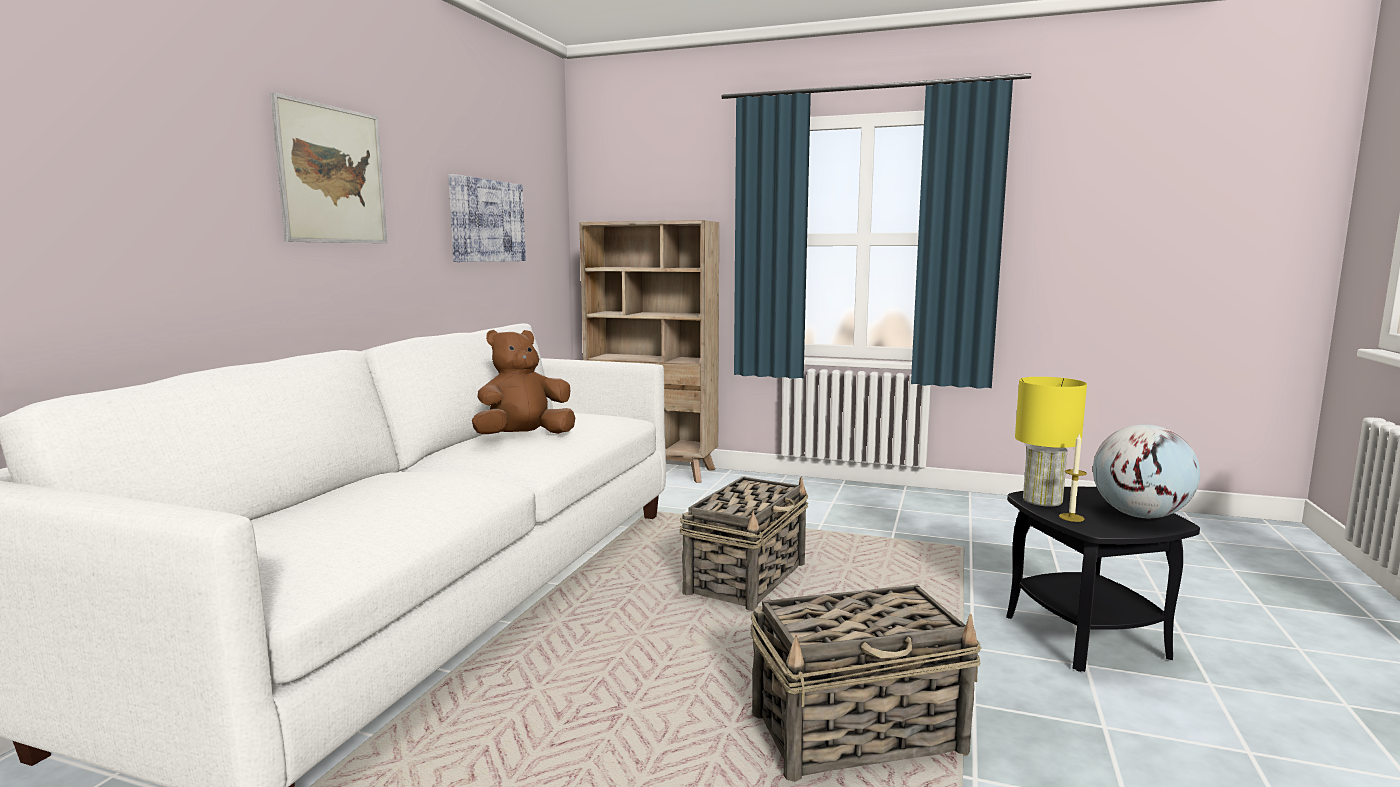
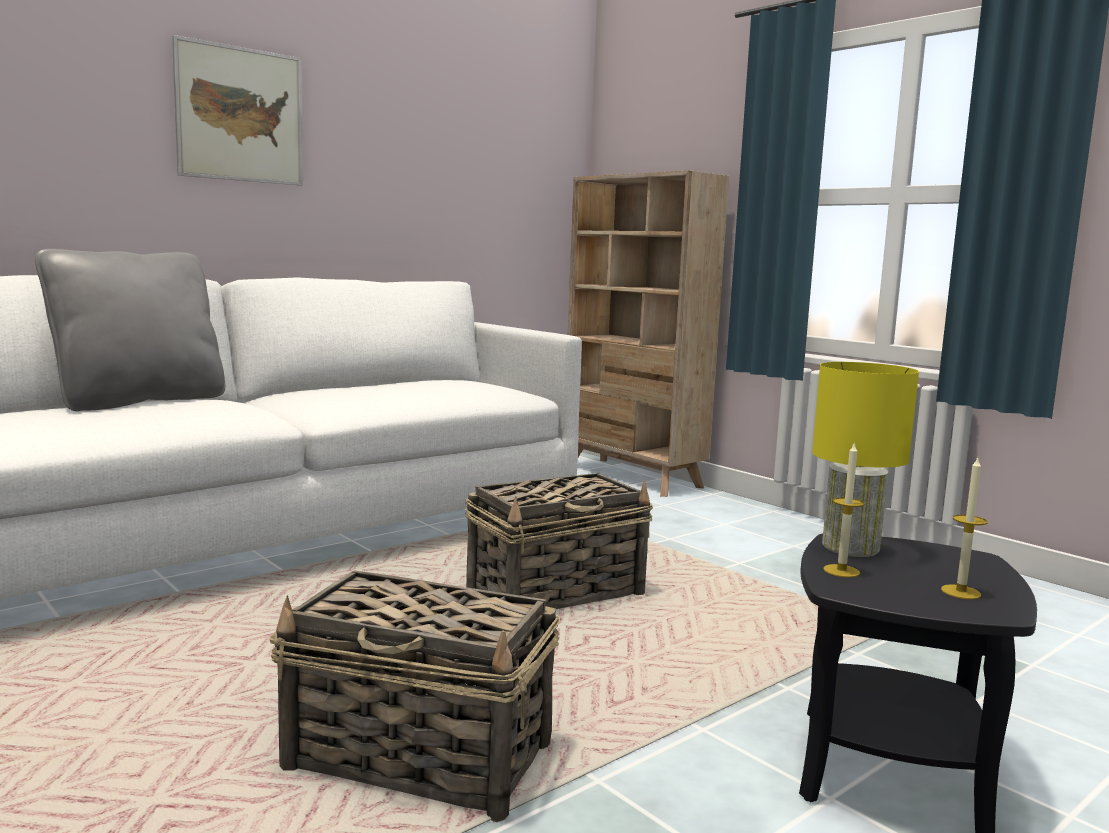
camera: 30 degrees right, 0 degrees up
picture [448,174,526,262] -> none
brown plush toy [472,330,575,434] -> none
globe [1093,424,1200,518] -> candle [941,458,988,599]
none -> grey pillow [35,249,225,411]

